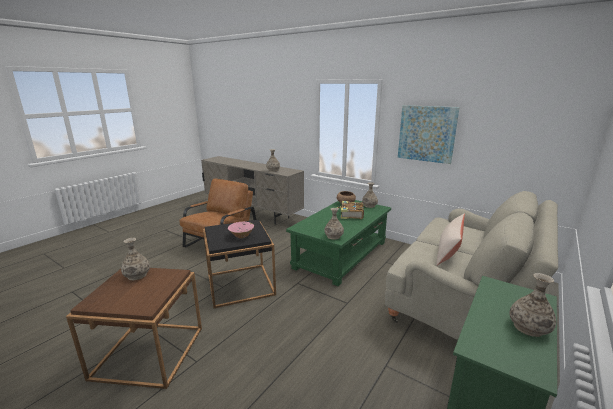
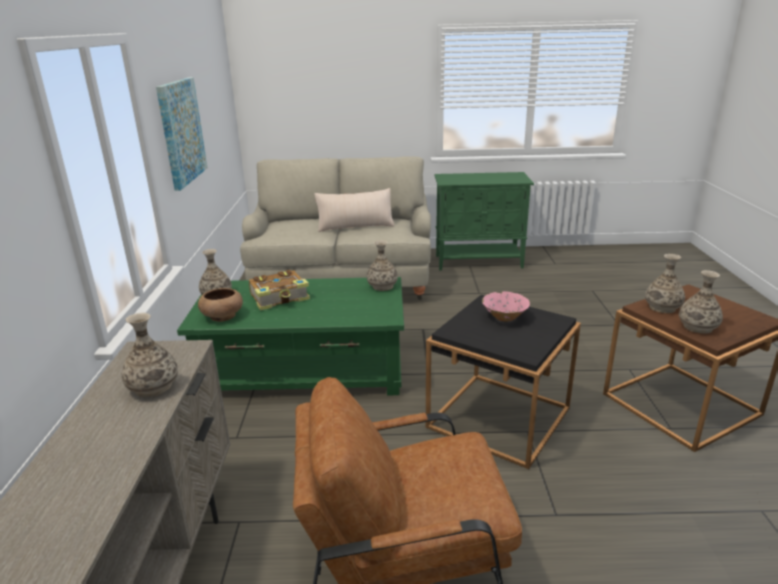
camera: 125 degrees left, 5 degrees up
vase [509,273,556,337] -> vase moved to [645,254,685,313]

